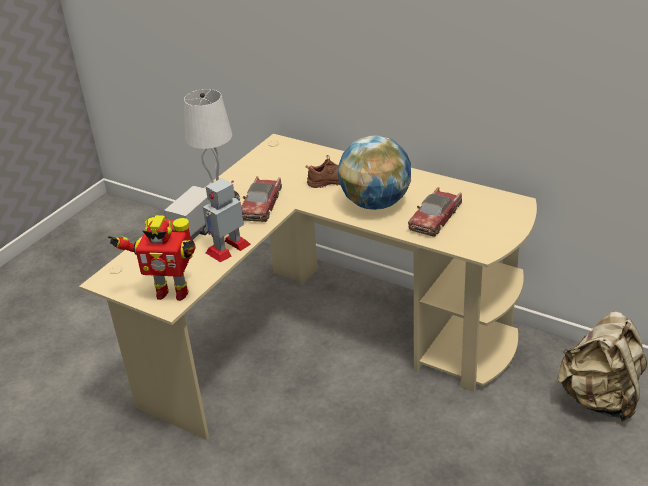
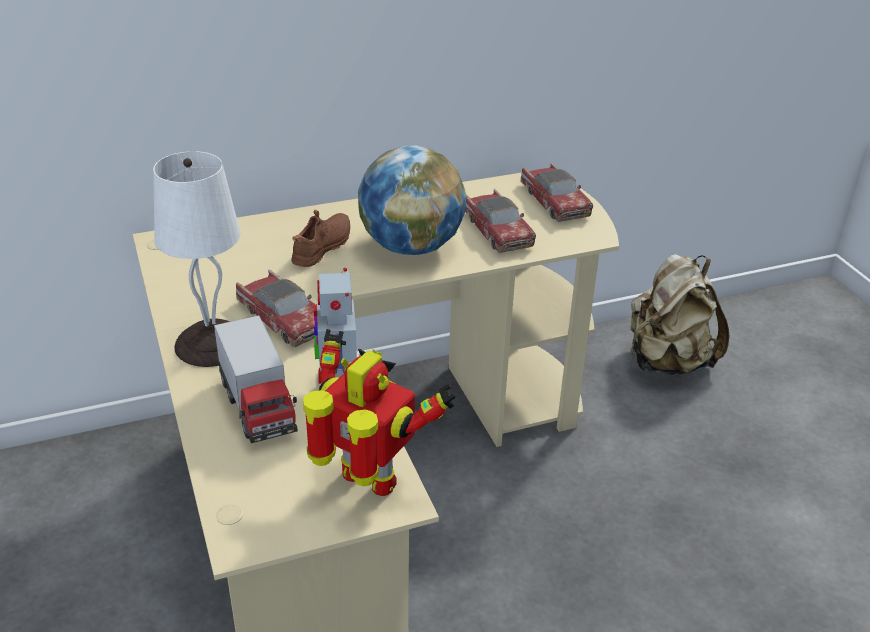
camera: 55 degrees left, 0 degrees up
toy robot [108,215,196,301] -> toy robot turned 105 degrees counterclockwise [303,329,456,496]
none -> toy car [521,163,593,222]

